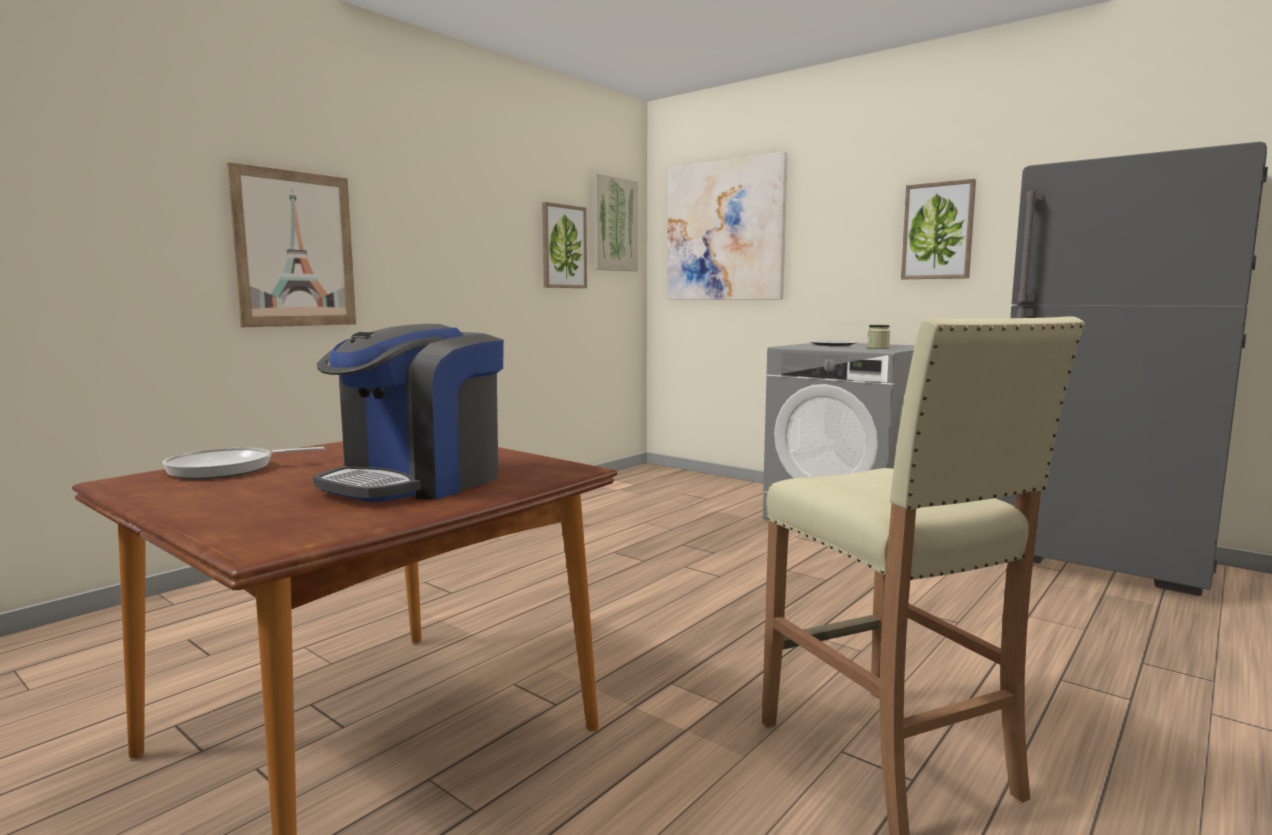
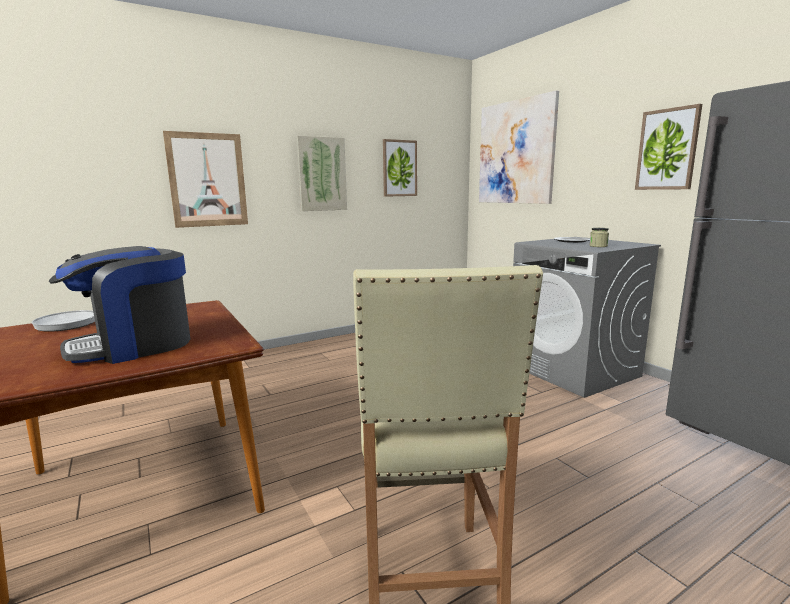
camera: 20 degrees right, 5 degrees up
picture [593,173,638,271] -> picture moved to [296,136,347,211]

